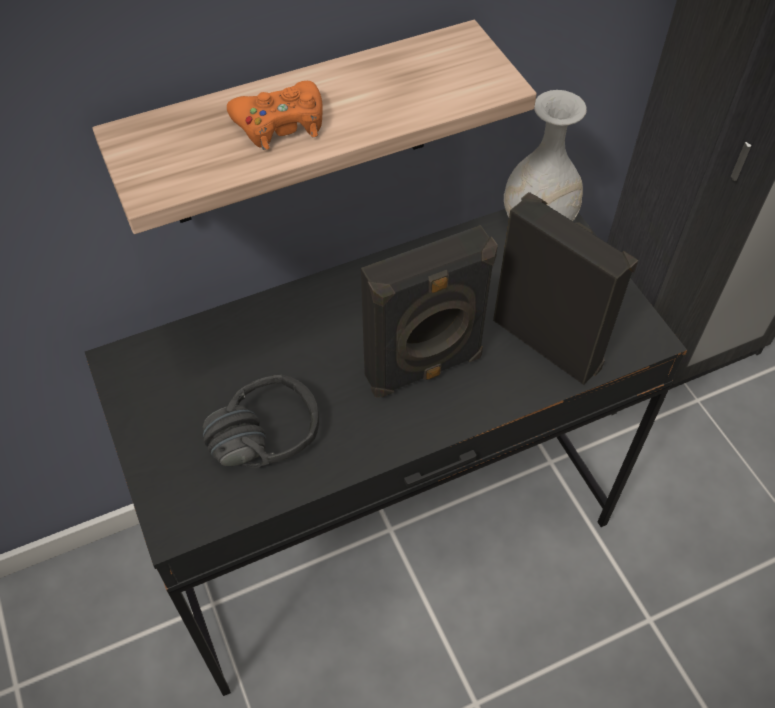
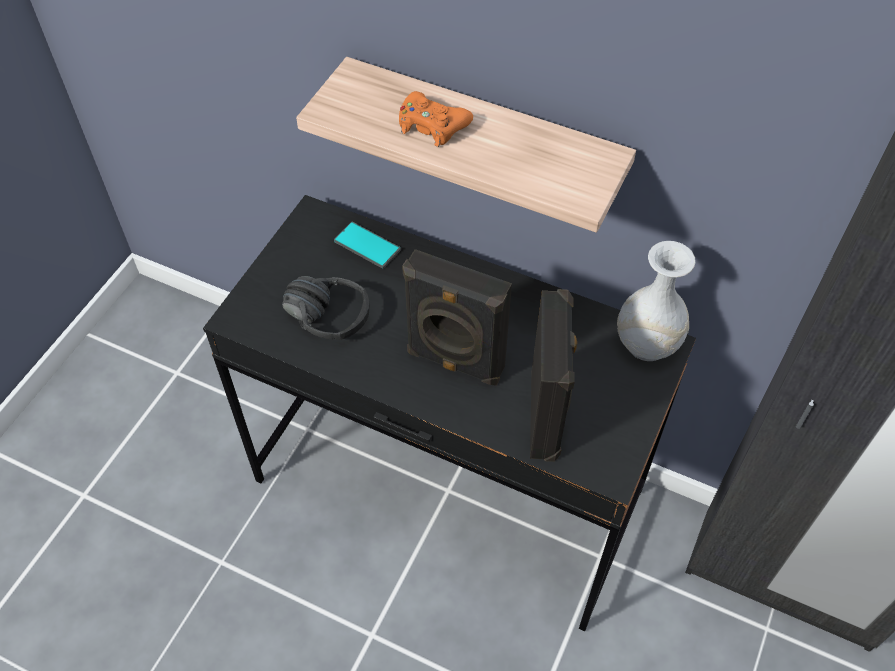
camera: 50 degrees right, 0 degrees up
none -> phone [334,222,401,269]

